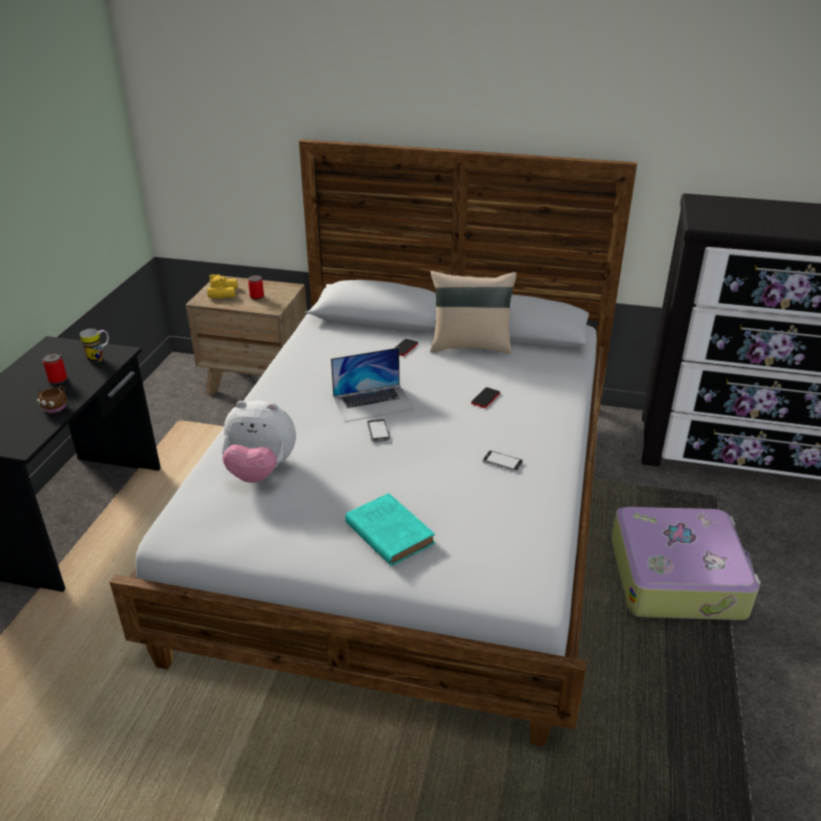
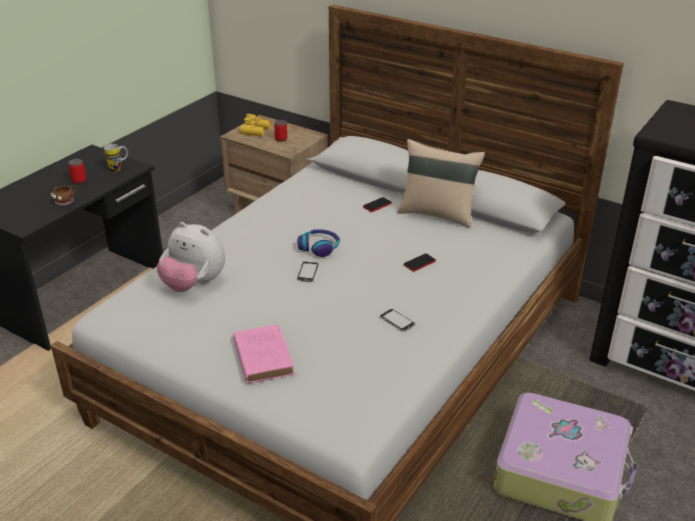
camera: 20 degrees right, 0 degrees up
laptop [331,347,414,422] -> headphones [298,229,340,257]
turquoise book [345,493,435,566] -> pink book [233,324,295,384]

